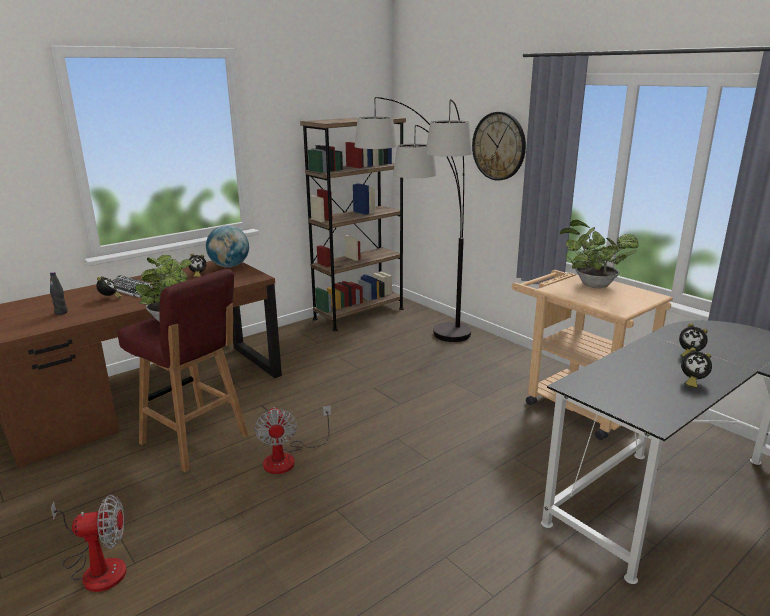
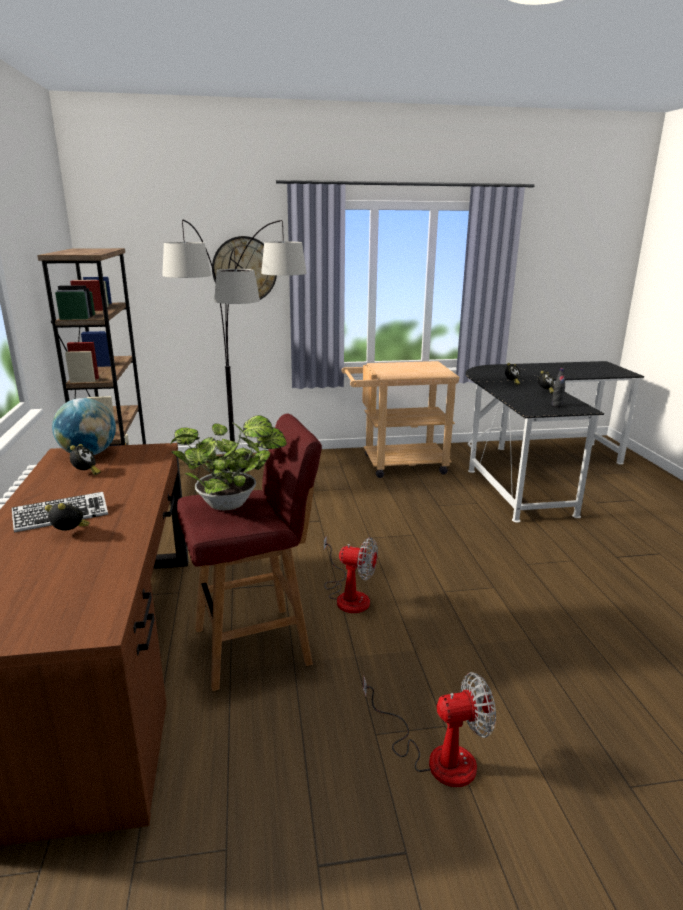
camera: 60 degrees left, 0 degrees up
black bottle [50,272,68,315] -> black bottle moved to [552,368,565,407]
fan [51,495,126,592] -> fan turned 60 degrees clockwise [363,672,496,787]
potted plant [560,220,639,288] -> none

